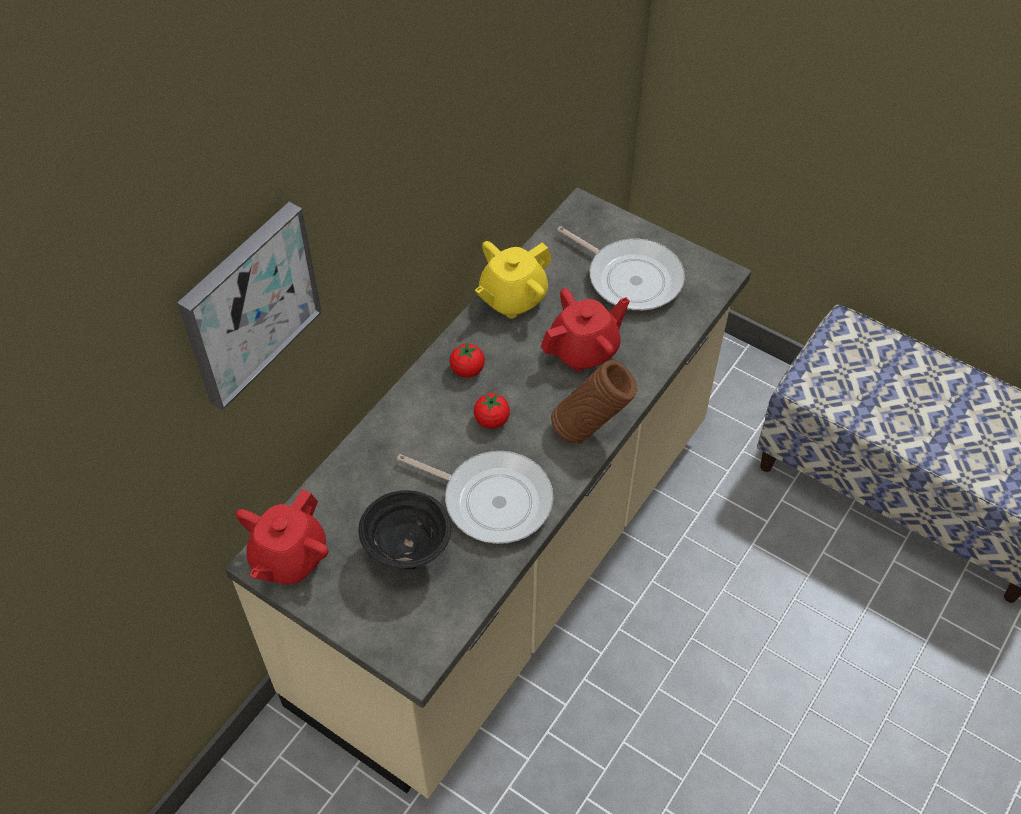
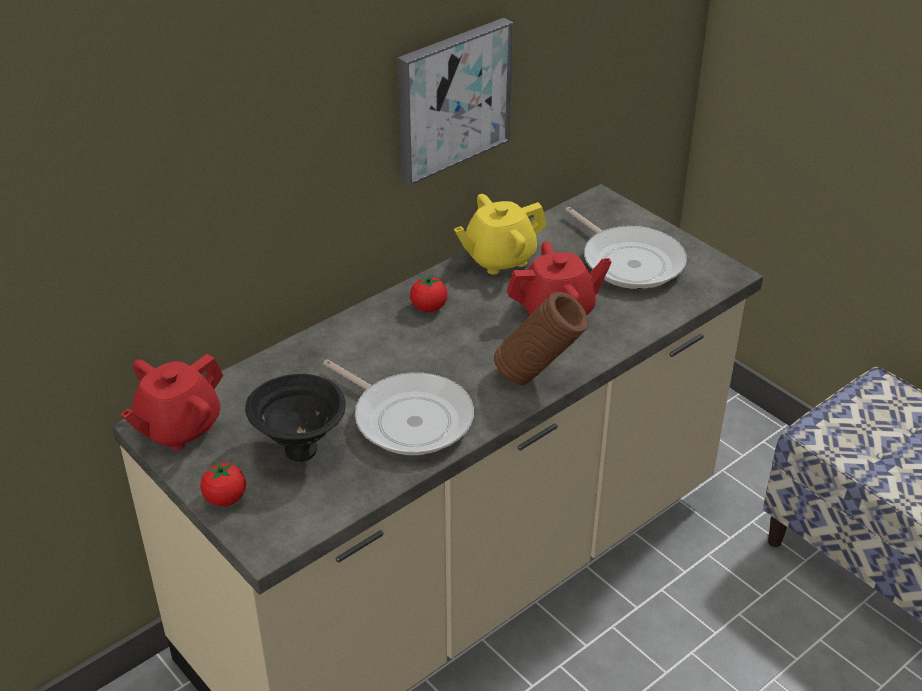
camera: 15 degrees right, 15 degrees down
picture [177,202,322,411] -> picture moved to [398,18,513,185]
tomato [474,393,510,429] -> tomato moved to [200,461,246,506]

